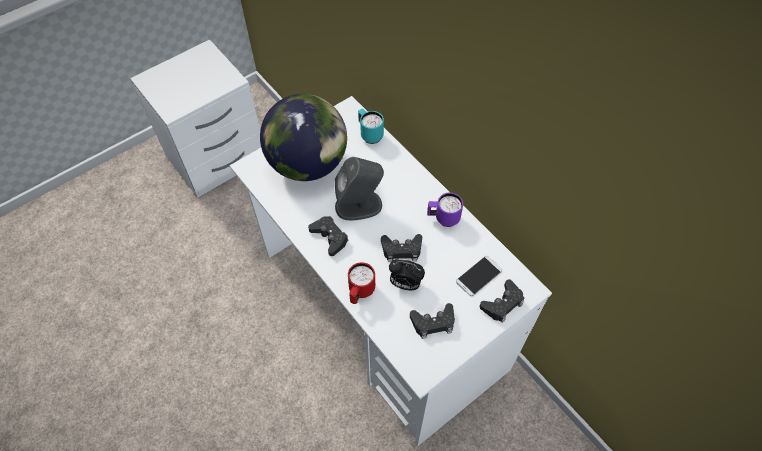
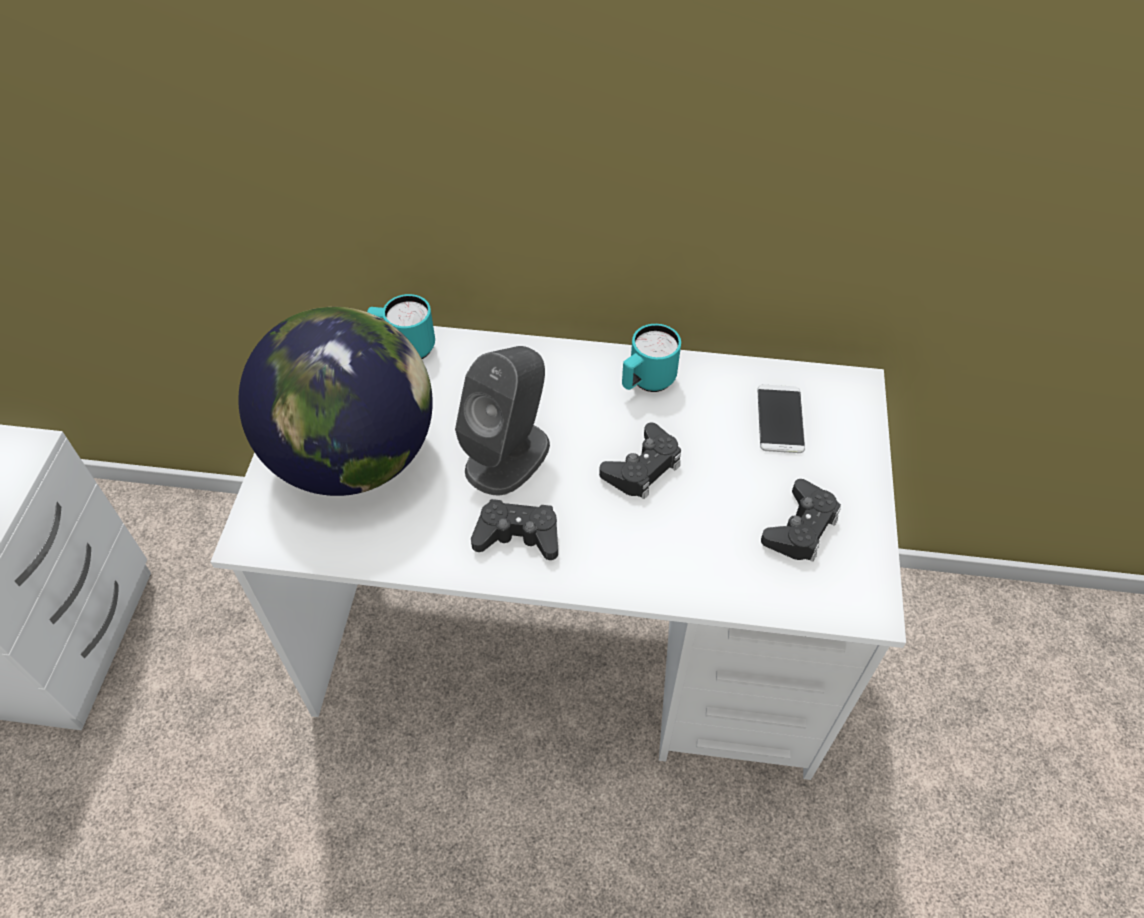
camera: 45 degrees left, 5 degrees down
red mug [348,262,375,304] -> none
alarm clock [389,259,425,290] -> none
purple mug [427,193,463,227] -> turquoise mug [622,324,681,392]
black game controller [480,279,524,323] -> none

